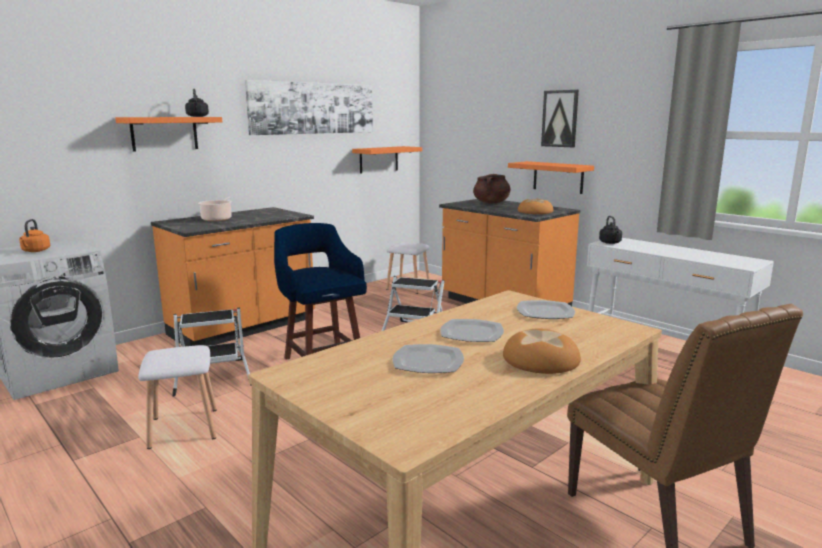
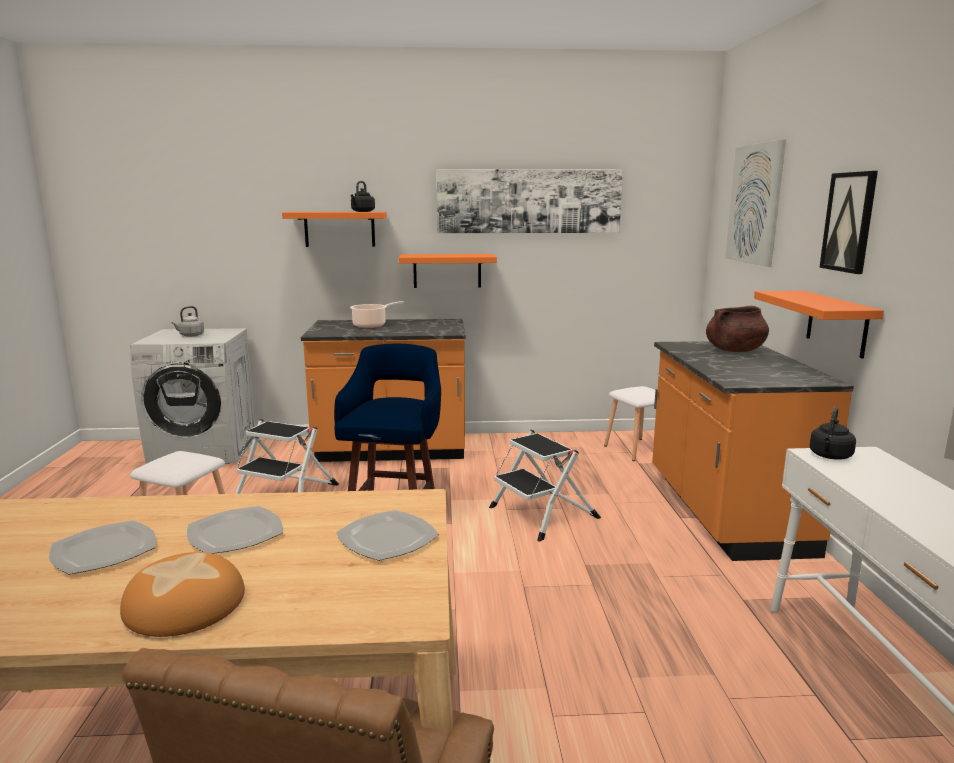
camera: 40 degrees right, 0 degrees up
orange kettle [19,219,50,252] -> grey kettle [171,306,204,337]
orange shelf [352,146,422,174] -> orange shelf moved to [398,254,497,288]
bread [518,199,553,214] -> none
none -> picture [725,139,786,267]

